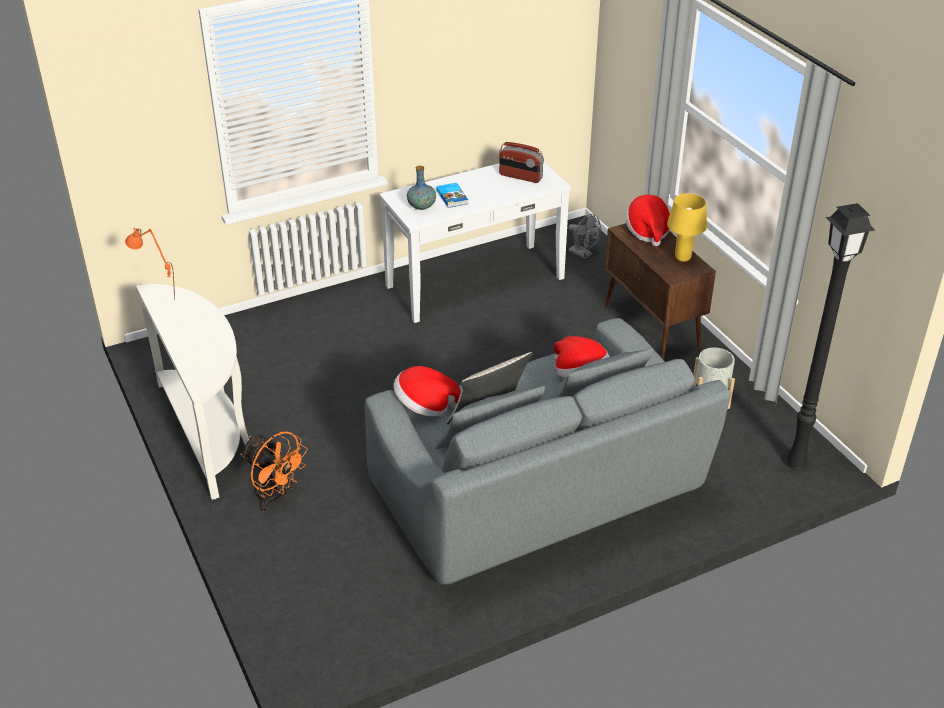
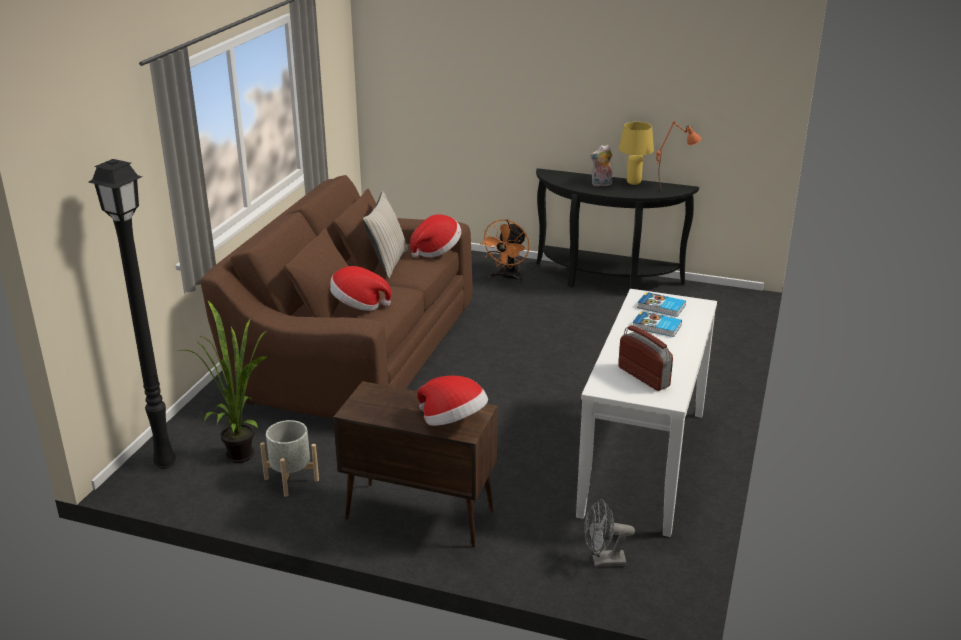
camera: 135 degrees right, 10 degrees down
white console table [136,284,249,500] -> black console table [536,168,699,289]
orange fan [240,432,308,512] -> orange fan turned 60 degrees counterclockwise [480,219,530,282]
grey sofa [365,318,731,585] -> brown sofa [200,175,473,419]
vase [407,166,436,210] -> book [637,292,686,317]
radio [499,142,544,183] -> radio turned 75 degrees clockwise [618,325,673,391]
yellow table lamp [667,193,707,262] -> yellow table lamp moved to [619,122,654,185]
none -> potted plant [177,300,269,463]
none -> plush toy [590,144,613,186]

